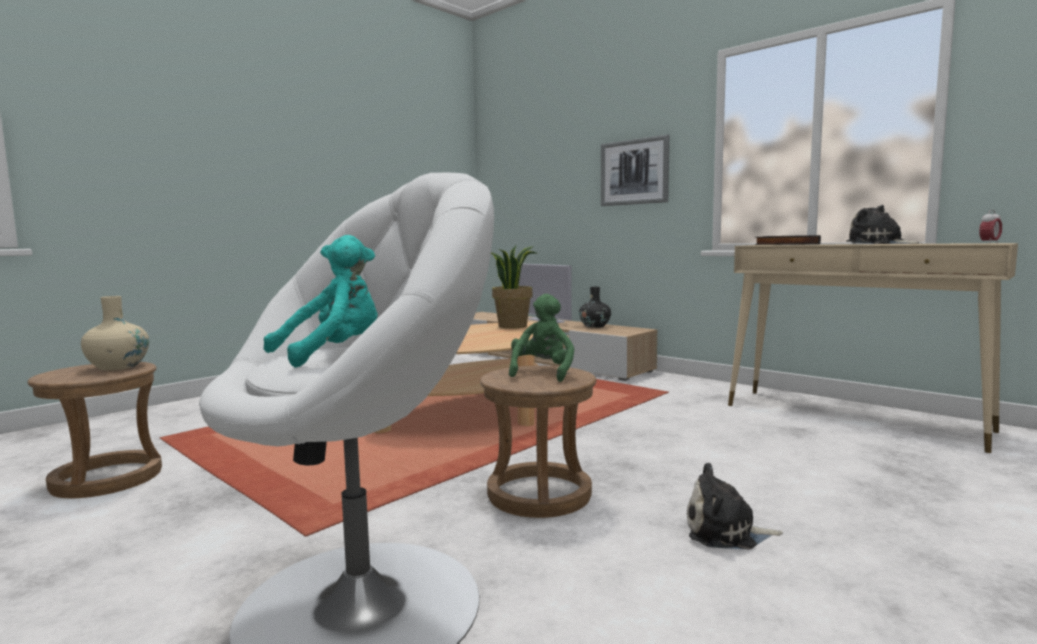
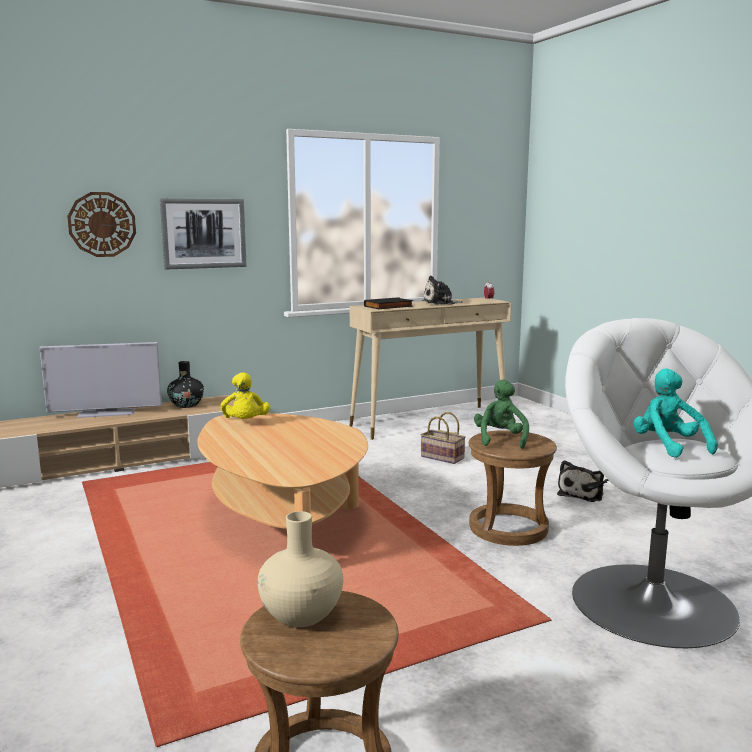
camera: 70 degrees left, 5 degrees up
potted plant [491,246,537,329] -> yellow plush toy [221,372,270,419]
green plush toy [509,294,574,382] -> green plush toy turned 60 degrees clockwise [474,379,529,449]
none -> wall clock [67,192,136,257]
none -> basket [421,412,466,464]

